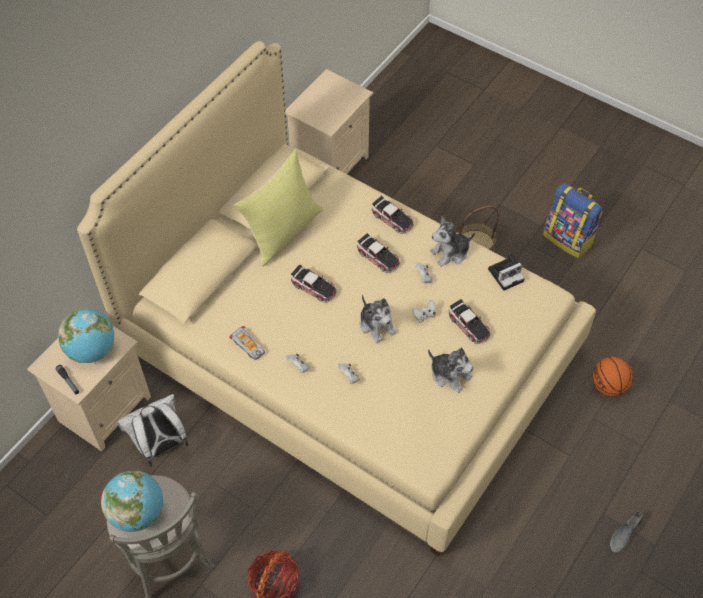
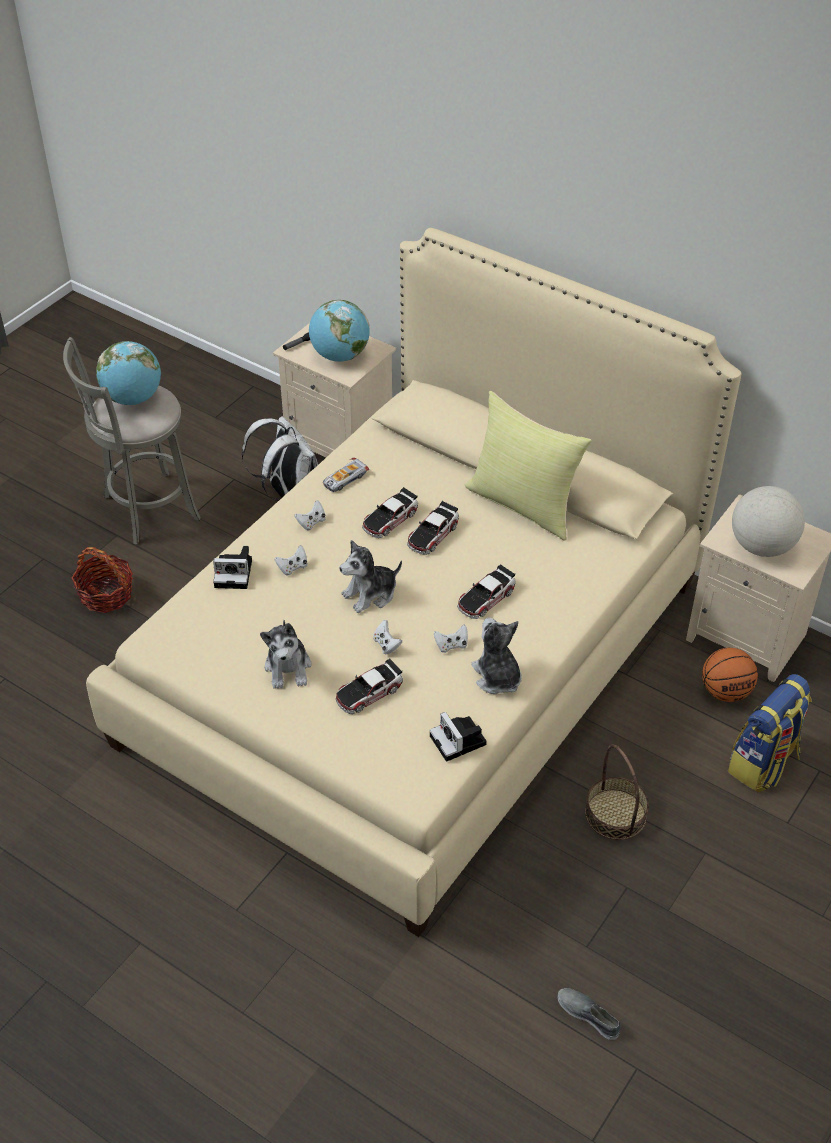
camera: 90 degrees right, 10 degrees down
toy car [372,196,414,234] -> toy car moved to [362,487,418,538]
plush toy [428,348,473,393] -> plush toy turned 45 degrees counterclockwise [260,620,312,689]
backpack [543,183,602,258] -> backpack moved to [728,674,812,793]
basketball [592,357,633,397] -> basketball moved to [702,648,758,702]
grey shoe [610,512,642,553] -> grey shoe moved to [558,988,620,1040]
none -> camera [213,546,252,589]
none -> globe [732,486,805,557]

